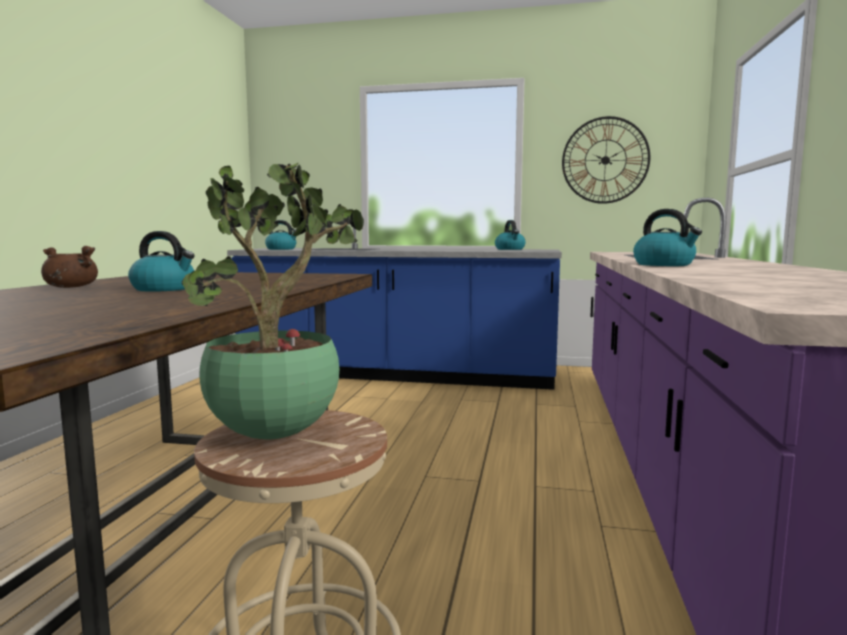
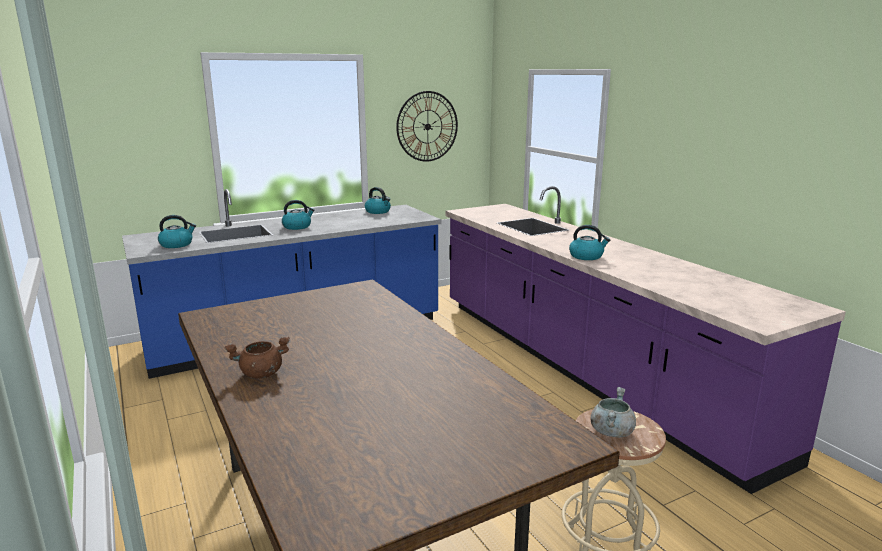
camera: 40 degrees left, 10 degrees up
kettle [128,231,195,292] -> kettle moved to [282,200,315,230]
potted plant [182,163,364,439] -> grey cooking pot [591,387,636,437]

